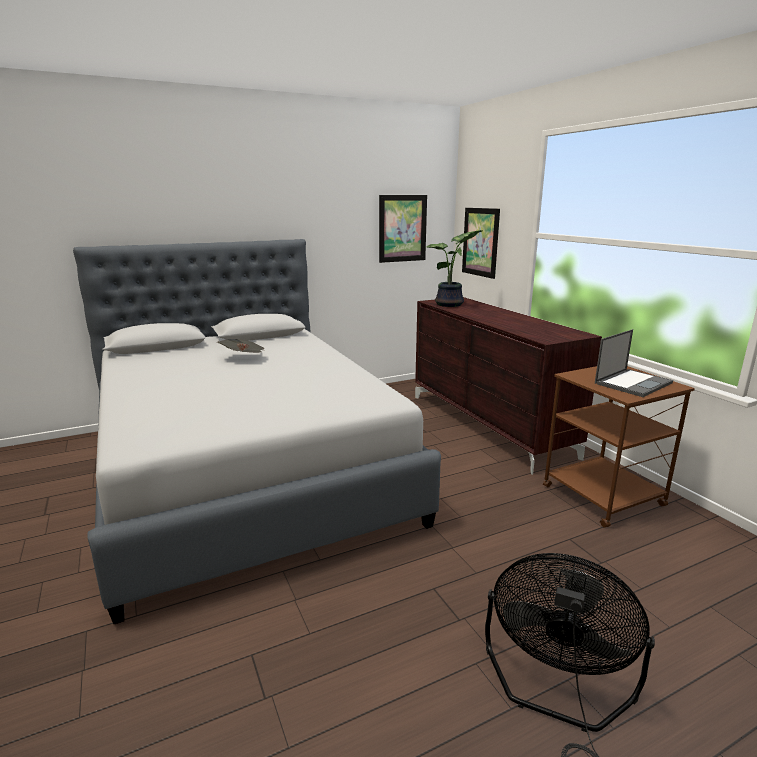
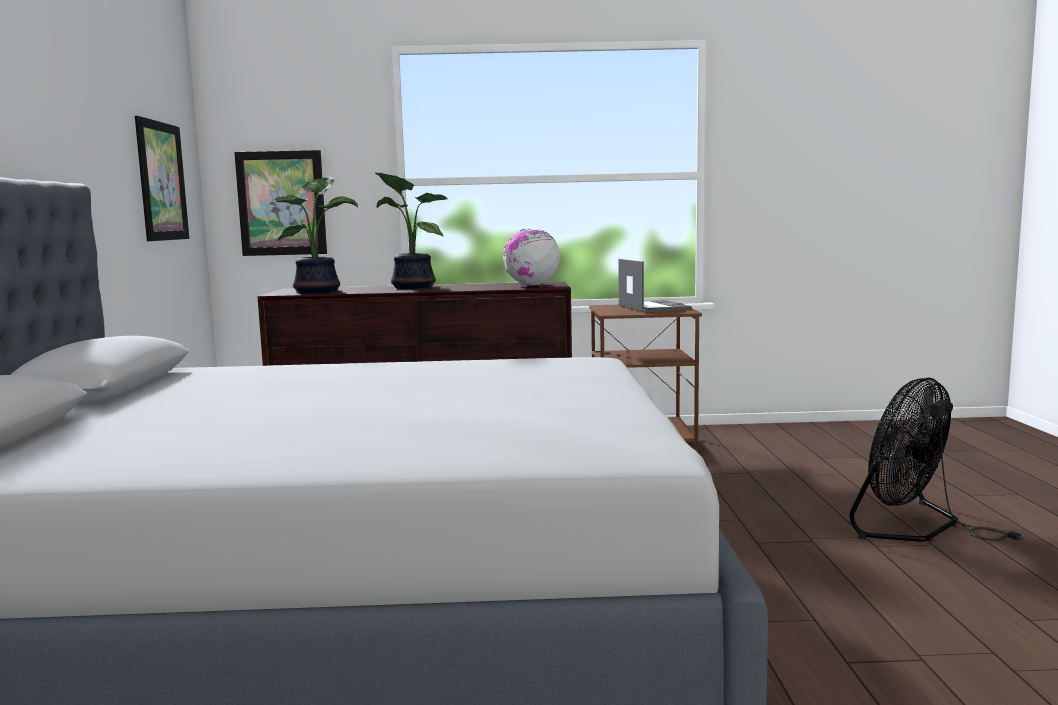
camera: 65 degrees left, 10 degrees down
newspaper [217,339,264,353] -> none
none -> potted plant [375,173,448,289]
none -> globe [503,228,561,286]

